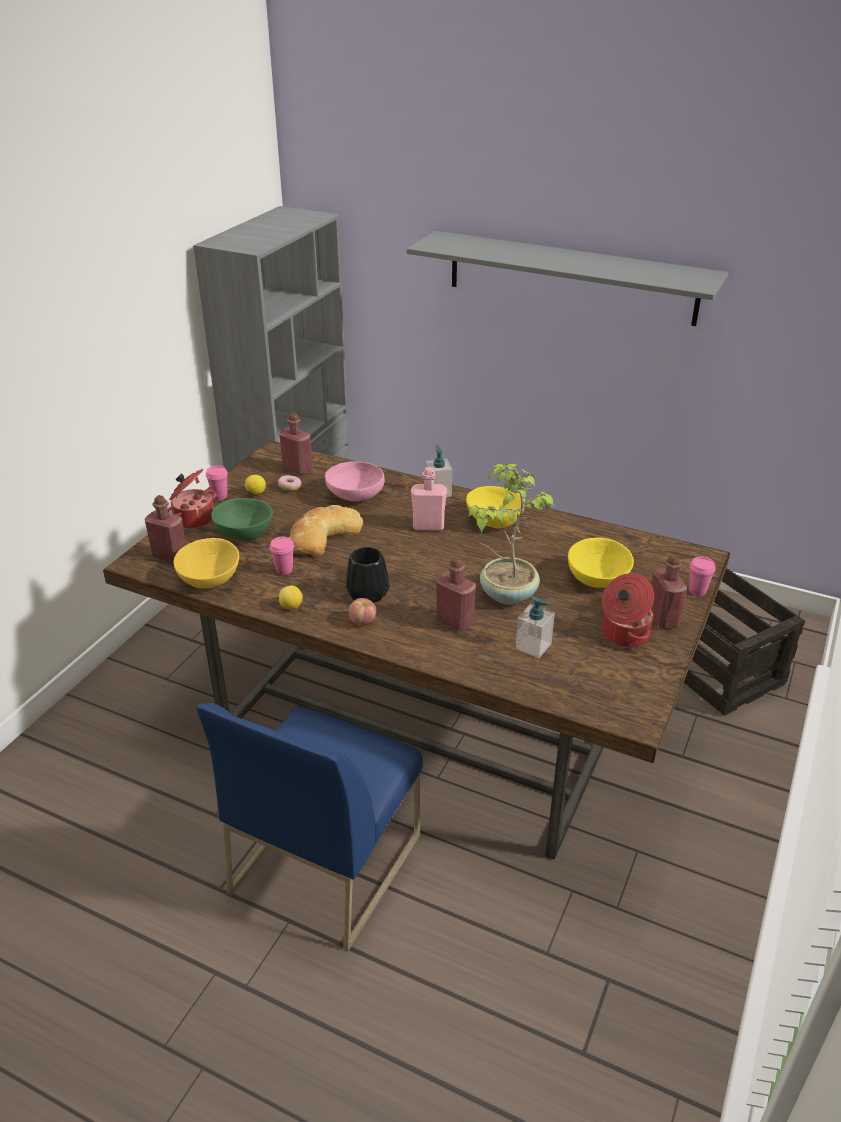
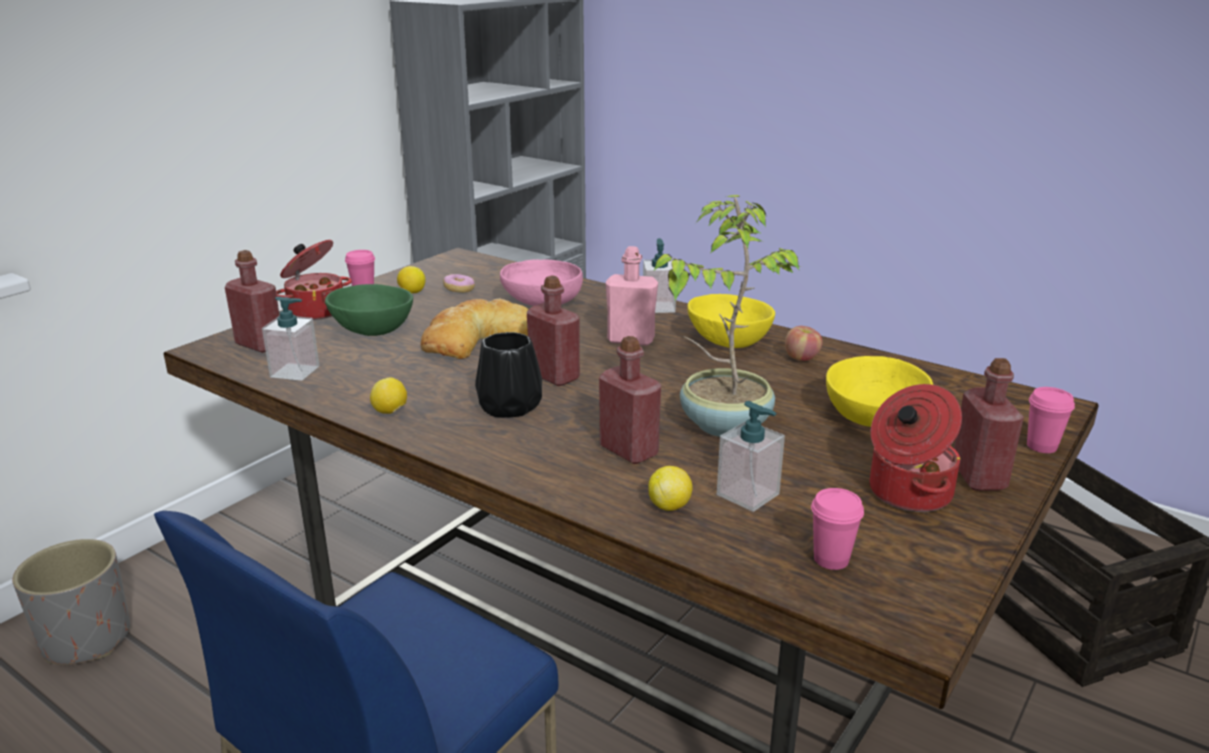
camera: 10 degrees right, 10 degrees down
yellow bowl [174,538,239,588] -> soap dispenser [262,296,320,381]
pink cup [270,537,294,575] -> pink cup moved to [811,488,864,570]
red bottle [279,413,312,475] -> red bottle moved to [527,275,580,386]
apple [349,598,377,626] -> apple moved to [785,326,823,361]
grey shelf [407,231,729,326] -> none
none -> grey planter [12,539,130,665]
none -> lemon [648,466,693,511]

